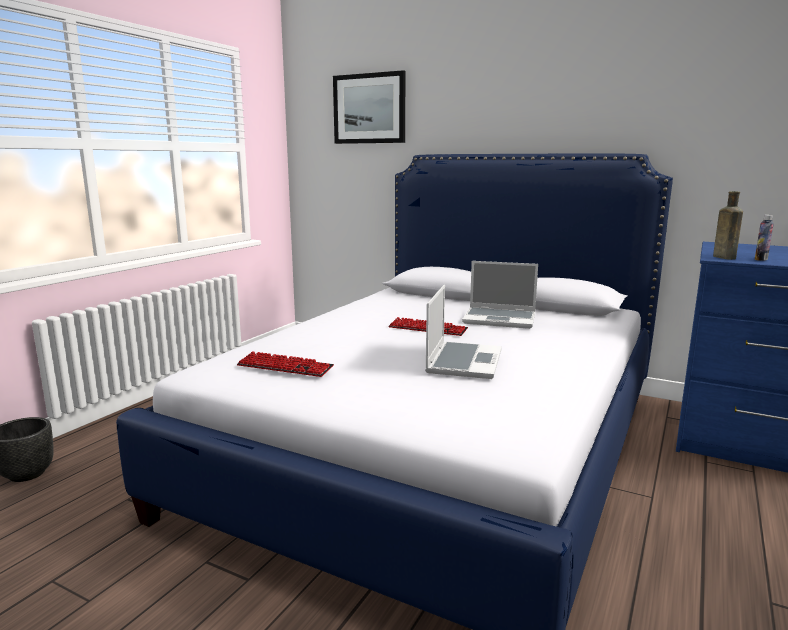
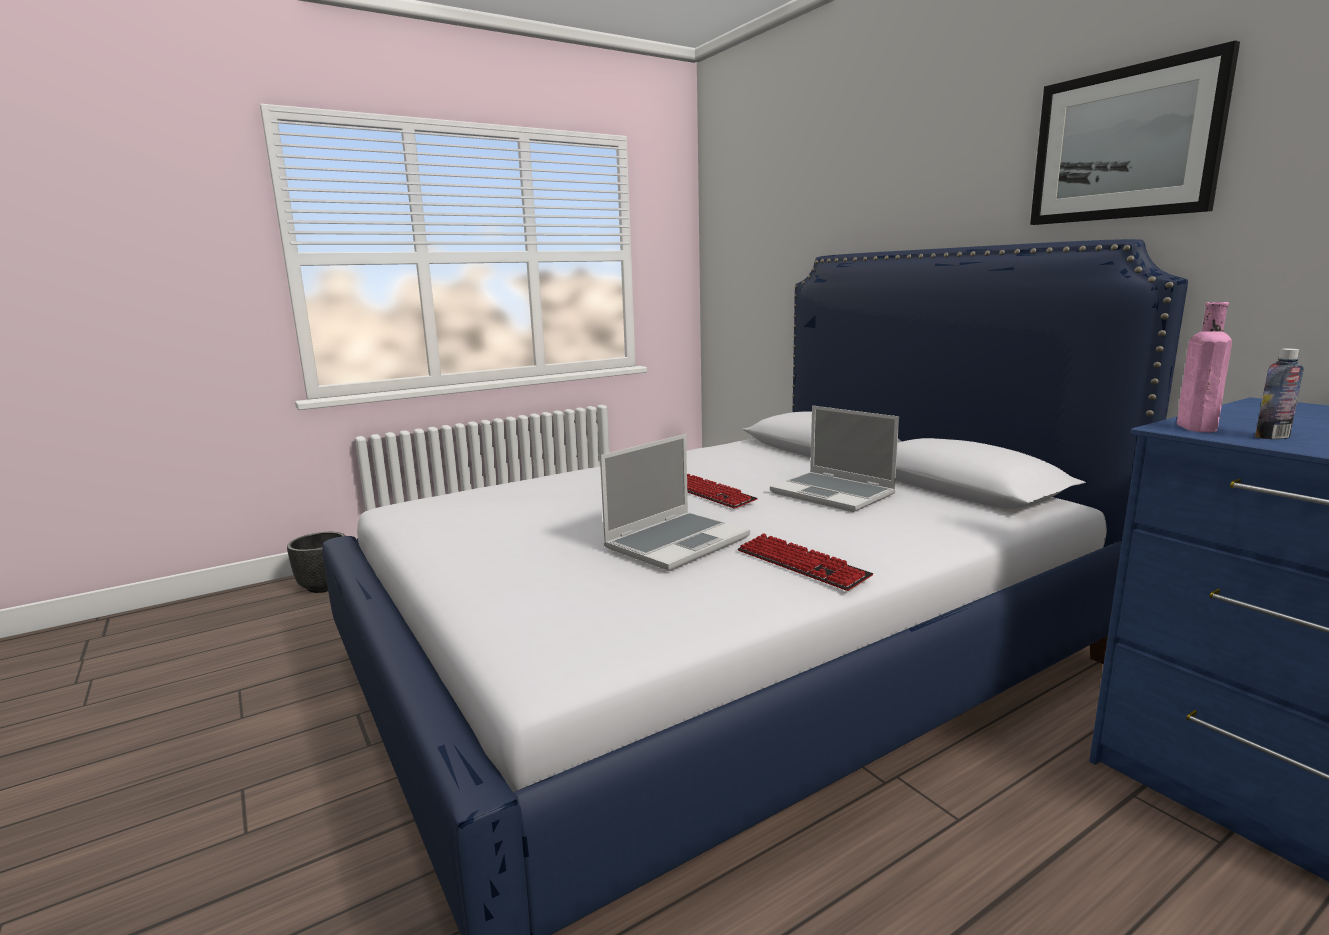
camera: 30 degrees right, 0 degrees up
keyboard [237,351,334,377] -> keyboard moved to [738,533,873,591]
picture [333,70,405,144] -> picture moved to [1030,40,1240,225]
brown bottle [713,191,743,260] -> pink bottle [1177,302,1232,432]

